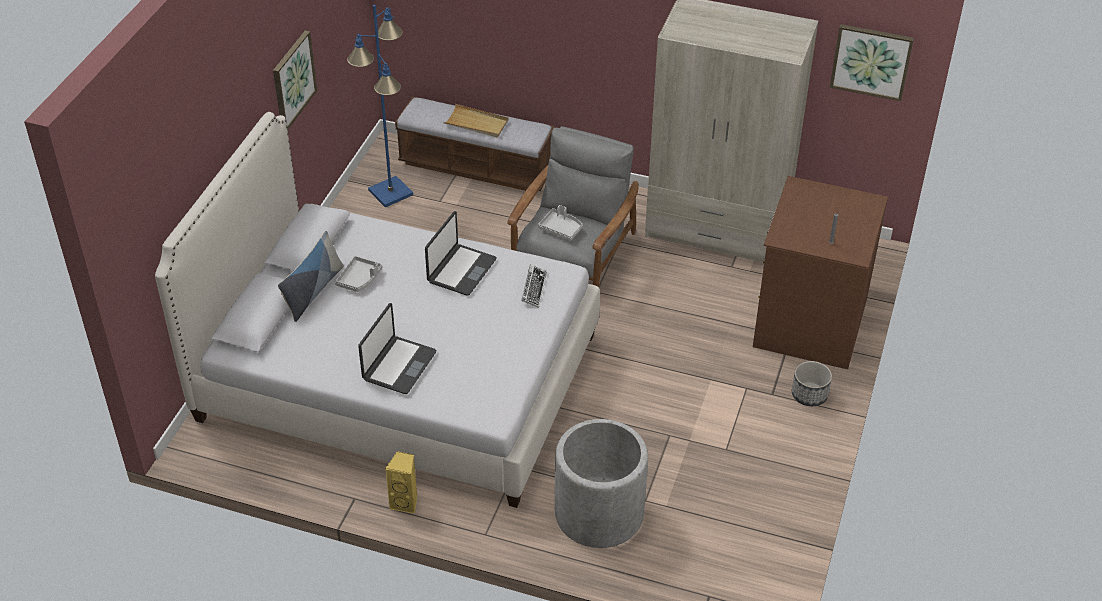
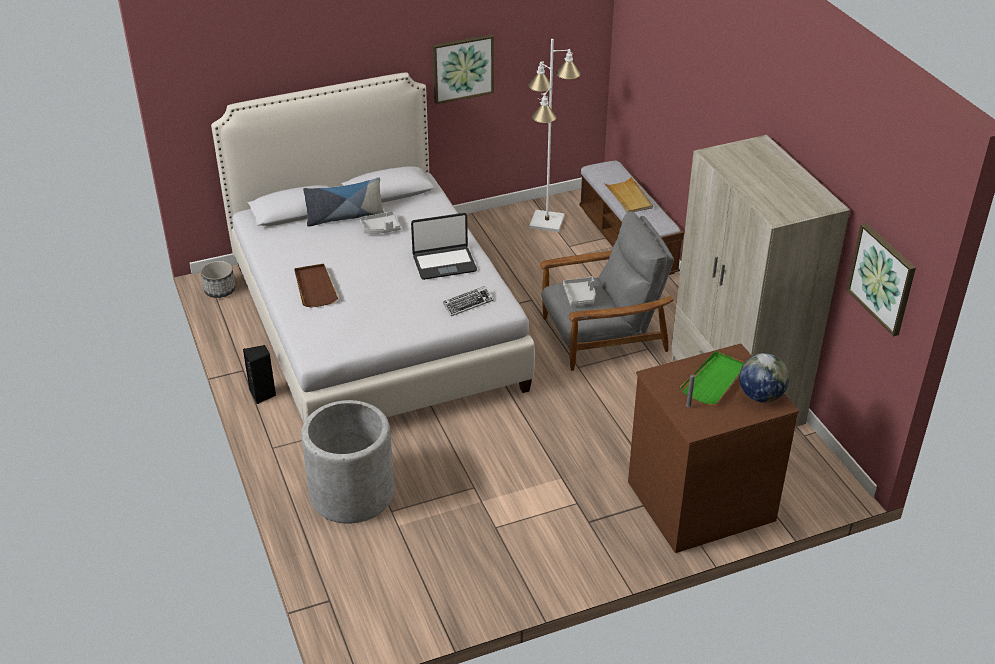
camera: 50 degrees right, 5 degrees down
blue floor lamp [347,5,413,207] -> white floor lamp [528,39,581,232]
laptop [358,303,436,394] -> brown tray [294,263,338,307]
yellow speaker [385,451,417,514] -> black speaker [243,345,276,404]
planter [792,361,832,406] -> planter moved to [201,261,236,298]
none -> green tray [680,351,745,405]
none -> globe [739,353,789,403]

